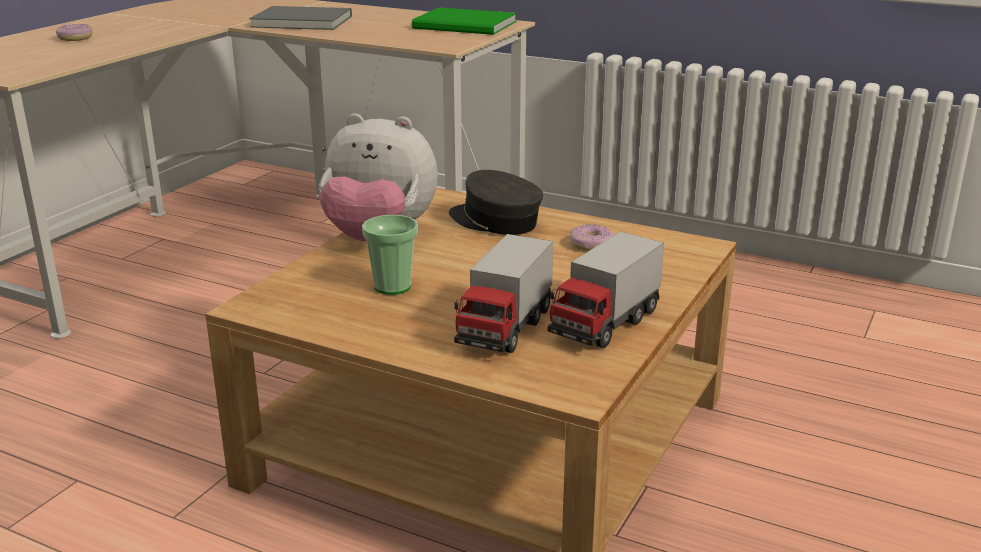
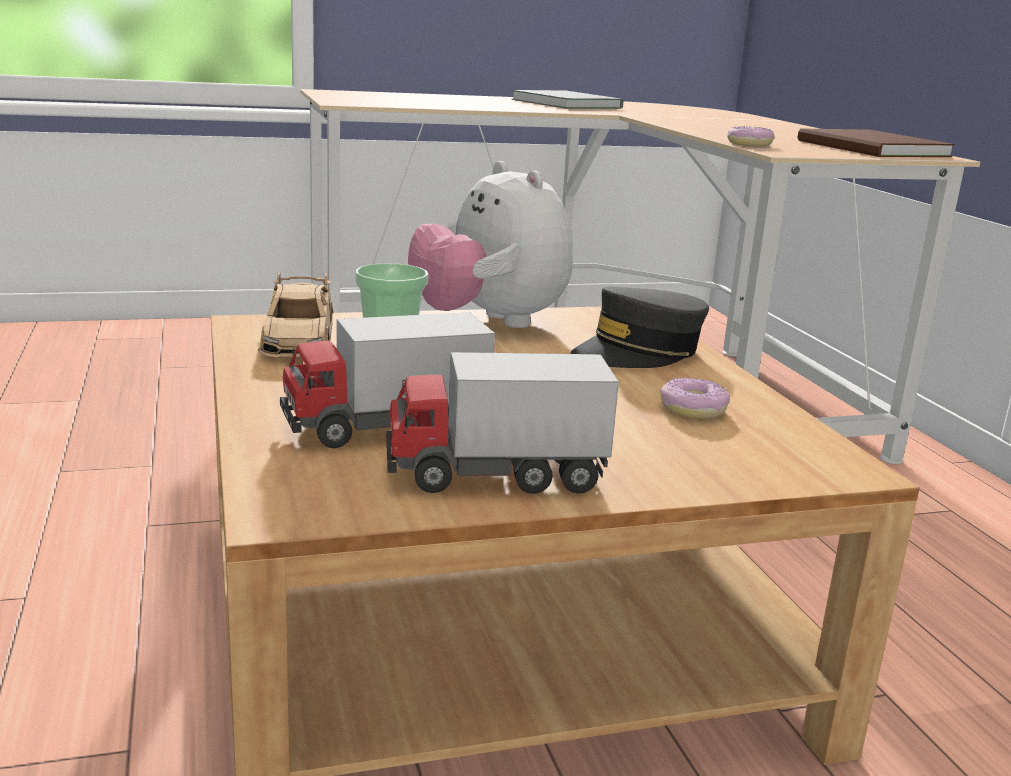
camera: 45 degrees right, 5 degrees down
donut [56,24,92,41] -> donut moved to [727,126,774,147]
grey book [249,6,352,30] -> grey book moved to [512,90,623,109]
green book [412,7,517,35] -> brown book [797,128,955,157]
grey cap [449,170,543,235] -> grey cap turned 120 degrees counterclockwise [570,286,709,368]
none -> beige toy car [258,272,334,357]

